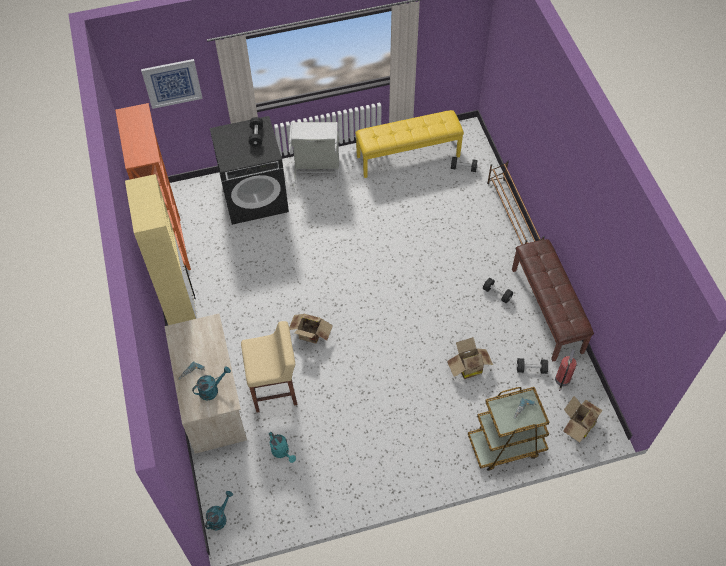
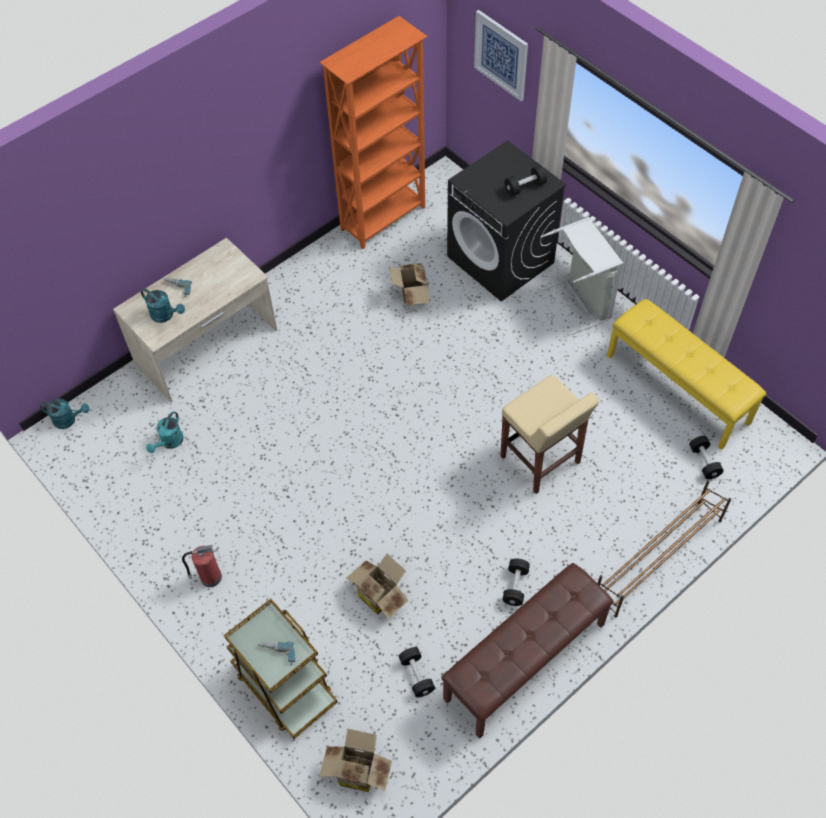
camera: 65 degrees right, 0 degrees up
beige cabinet [125,174,197,325] -> none
beige stool [241,321,297,413] -> beige stool moved to [501,375,599,494]
cardboard box [289,314,333,344] -> cardboard box moved to [389,263,430,306]
fire extinguisher [555,349,577,391] -> fire extinguisher moved to [182,545,222,587]

